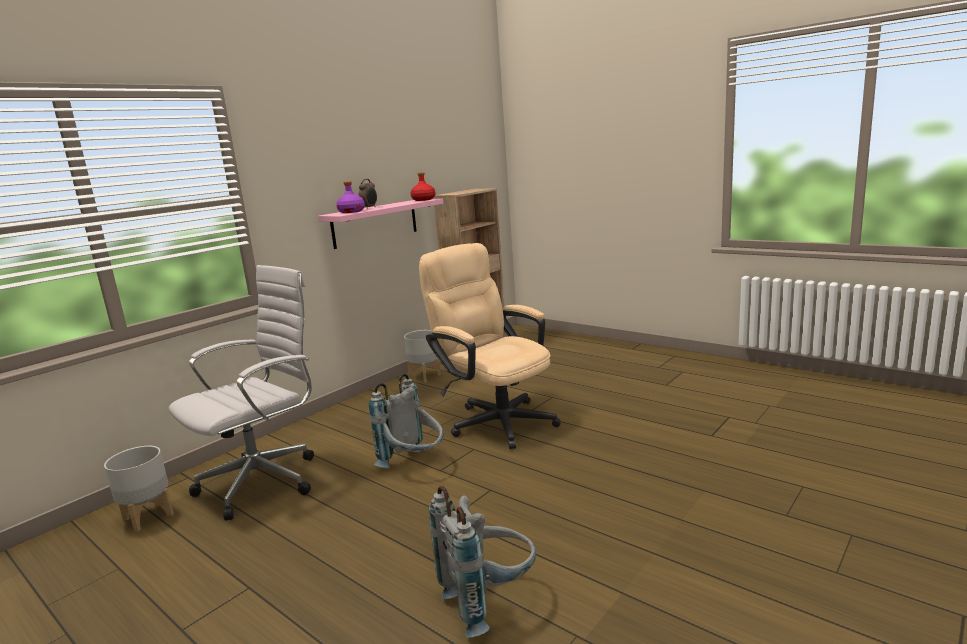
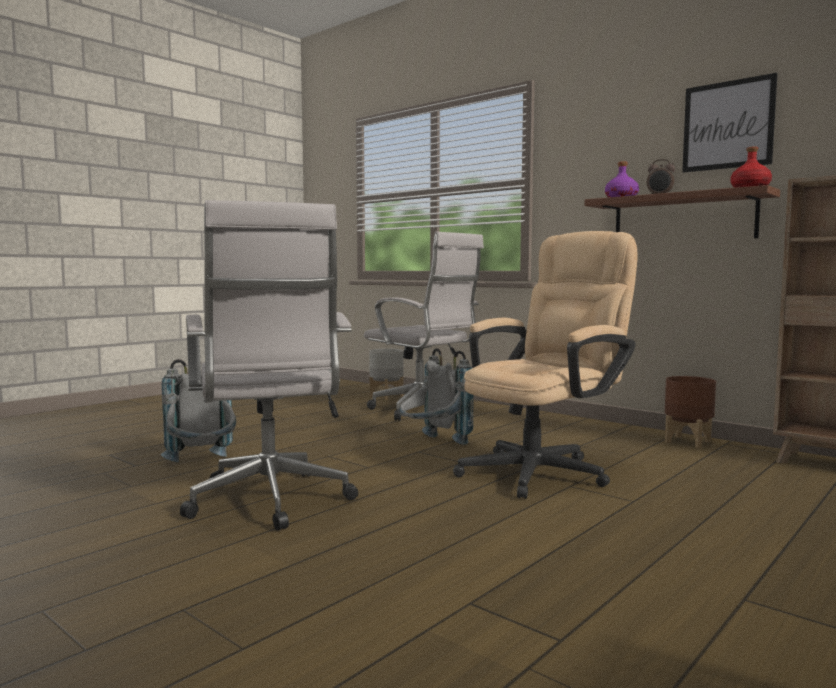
camera: 90 degrees right, 10 degrees down
pink shelf [318,199,443,249] -> brown shelf [584,185,780,238]
grey planter [404,330,441,383] -> brown planter [665,376,716,449]
none -> white office chair [180,200,358,531]
none -> picture [682,73,778,173]

